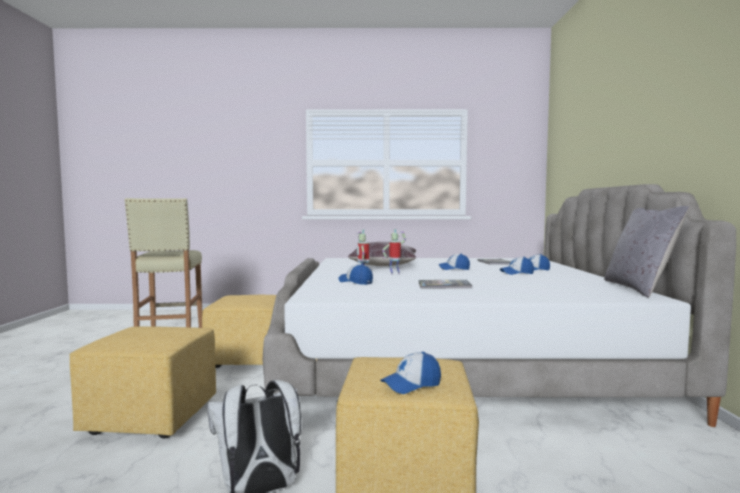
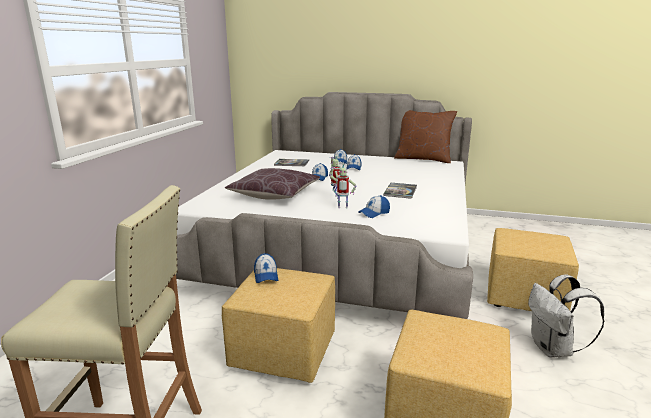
camera: 75 degrees left, 15 degrees up
cap [380,352,441,394] -> cap moved to [254,253,278,283]
grey pillow [604,206,690,297] -> brown pillow [394,110,457,163]

